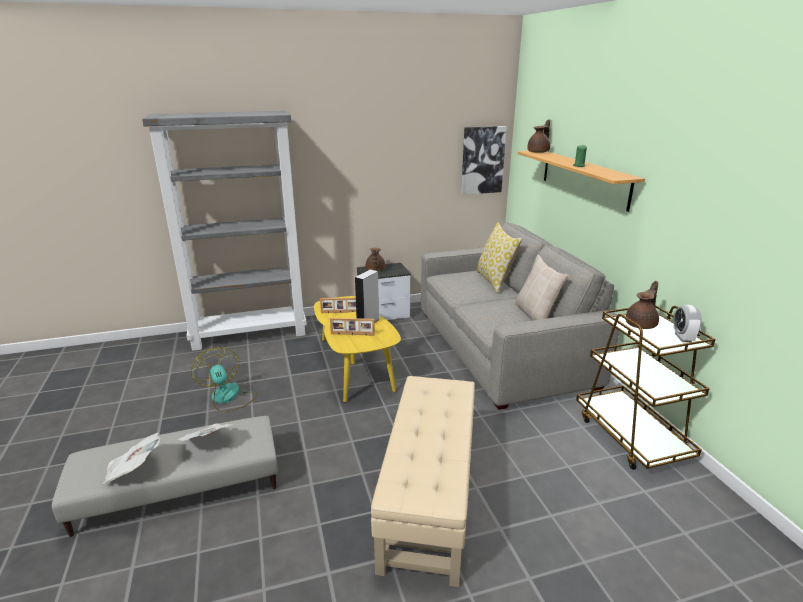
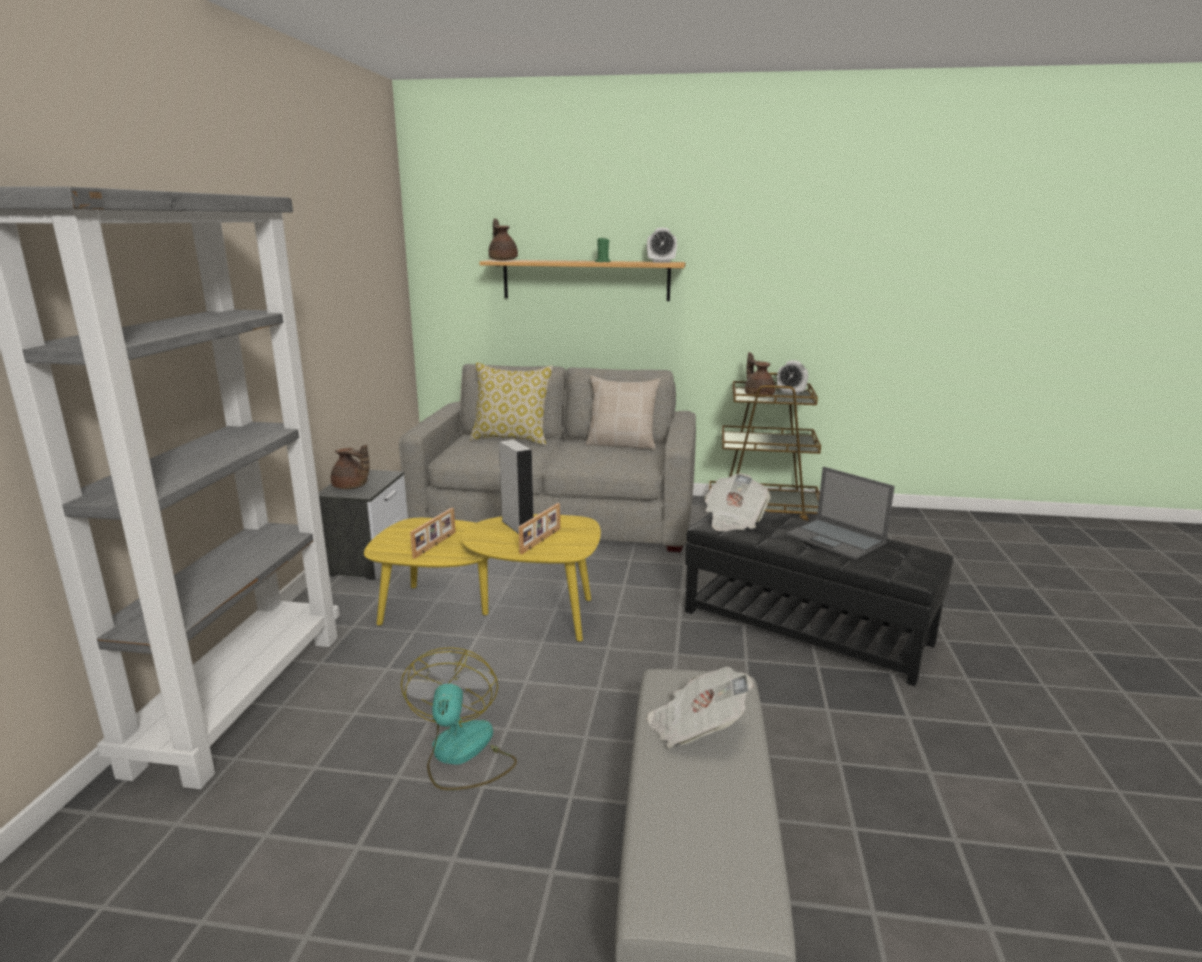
camera: 65 degrees left, 5 degrees down
newspaper [103,432,160,484] -> newspaper moved to [704,474,771,531]
fan [191,347,257,413] -> fan turned 90 degrees clockwise [401,647,517,790]
beige ottoman [371,376,475,587] -> black ottoman [685,511,954,686]
picture [461,126,507,195] -> none
none -> alarm clock [647,228,677,262]
none -> laptop [786,467,895,560]

